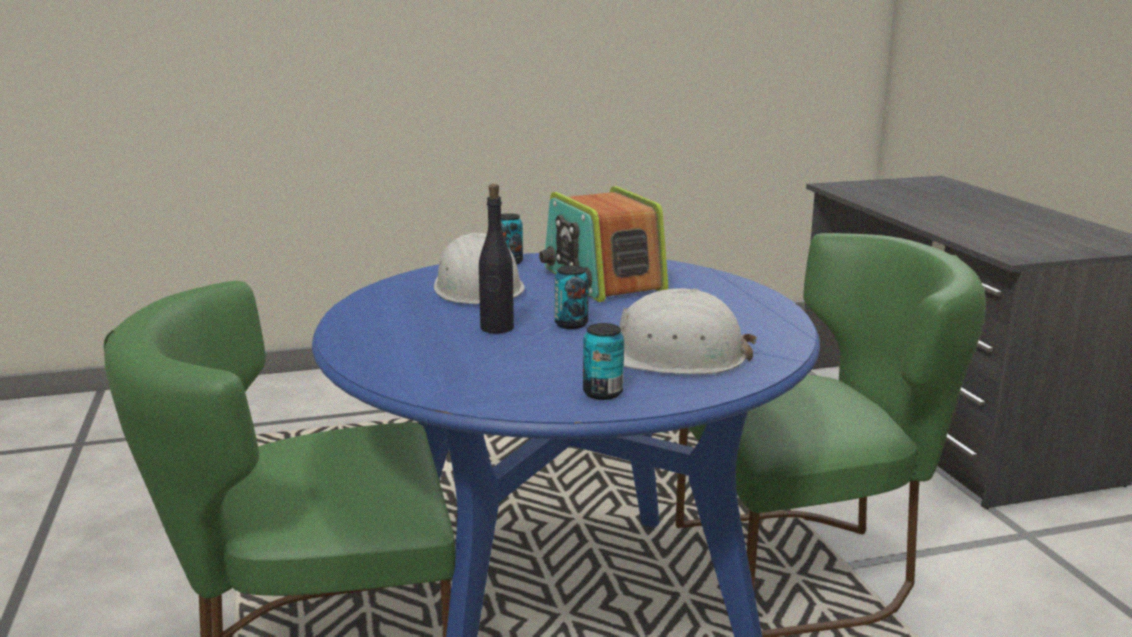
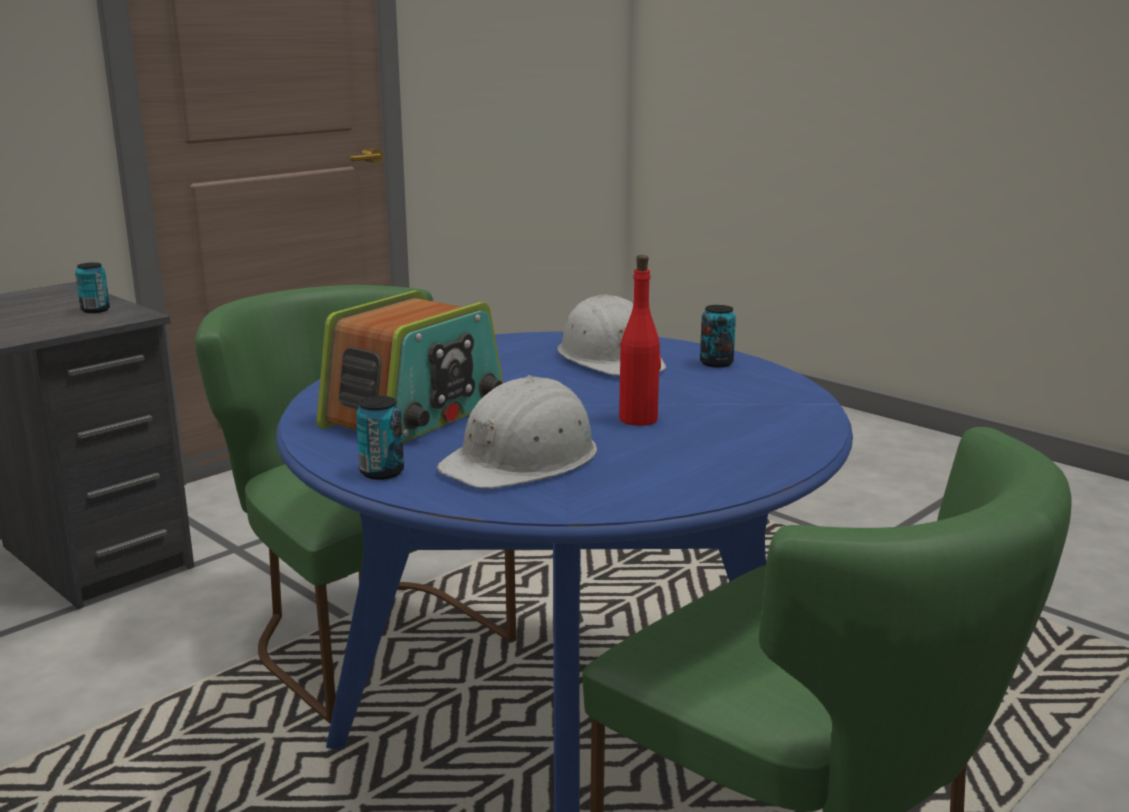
camera: 120 degrees left, 0 degrees up
black bottle [479,184,514,333] -> red bottle [619,255,661,426]
can [554,265,589,329] -> can moved to [75,262,110,313]

